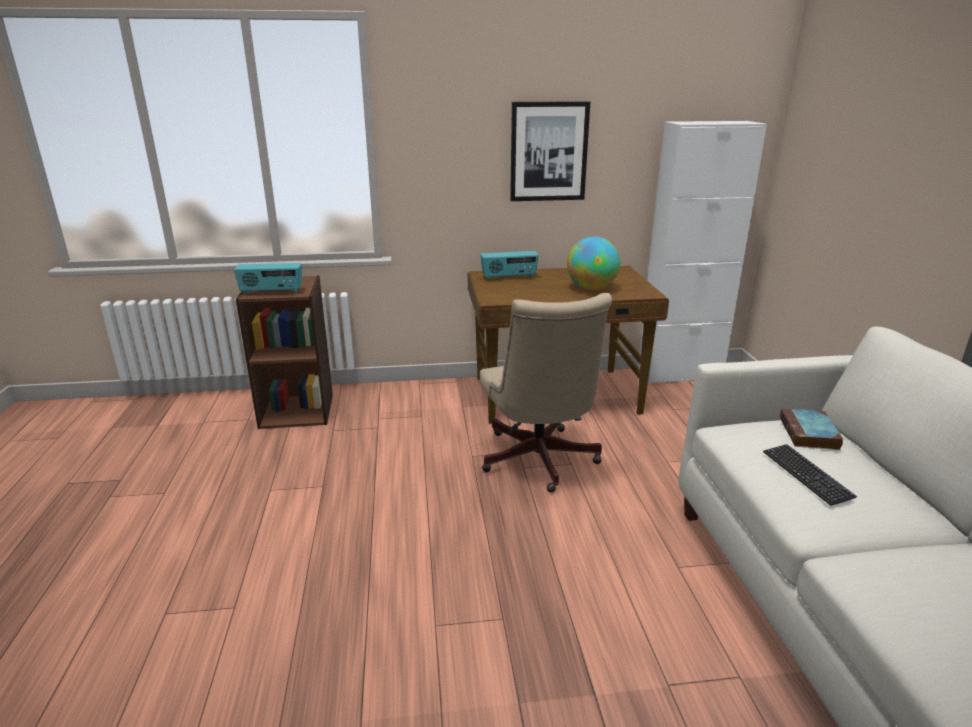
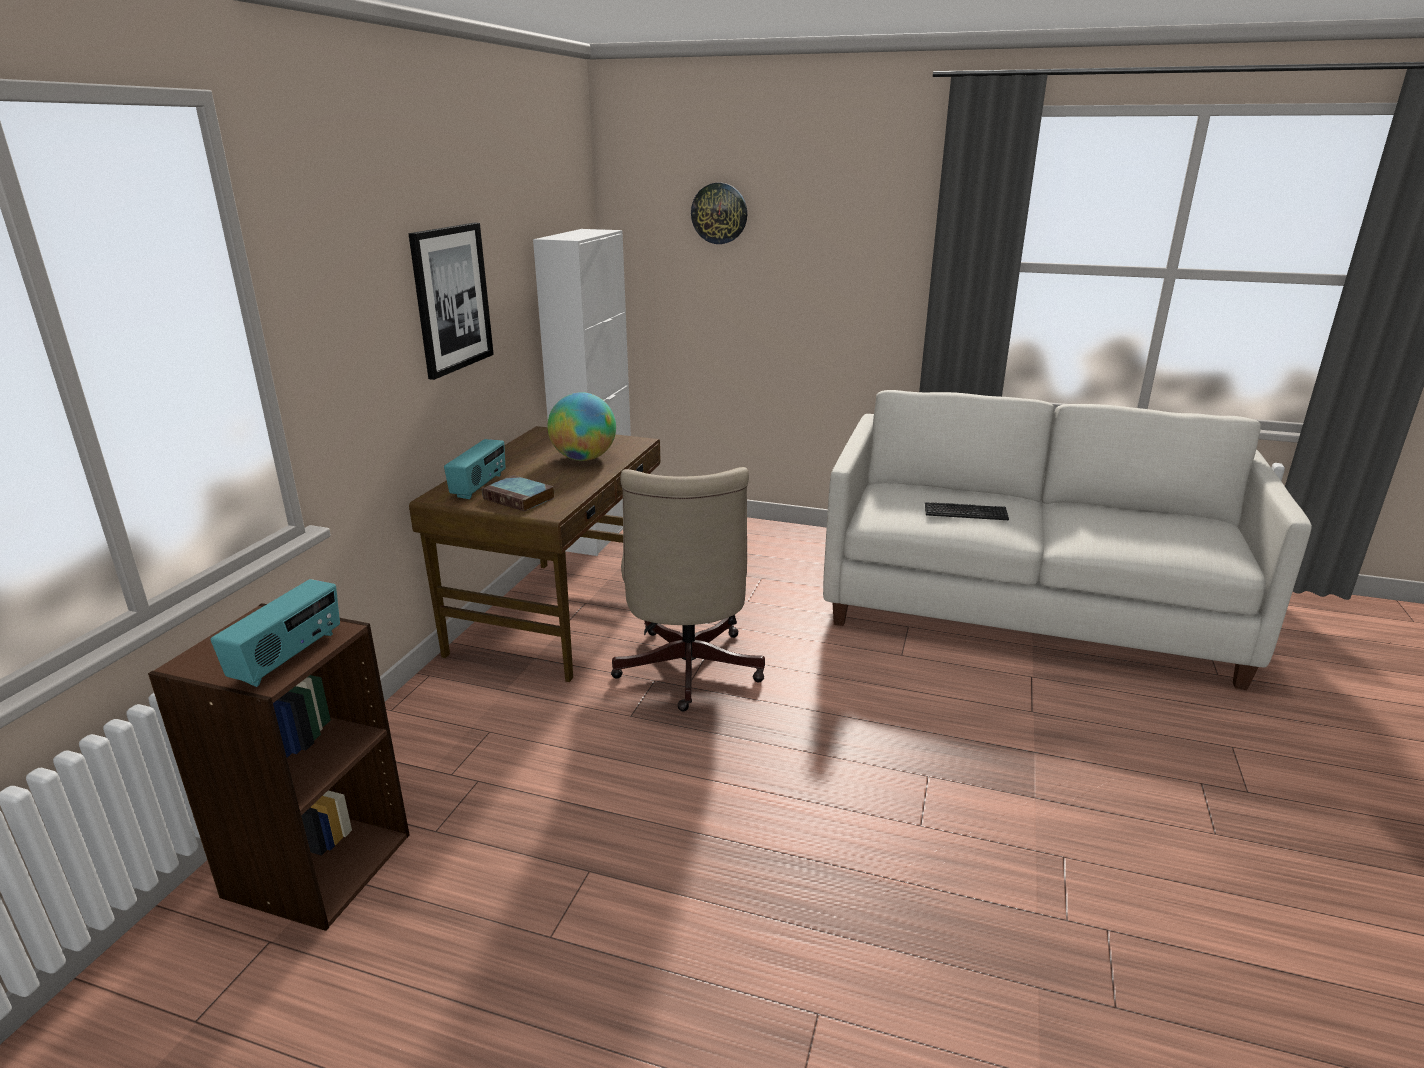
camera: 65 degrees left, 0 degrees up
beige office chair [480,293,612,493] -> beige office chair turned 75 degrees clockwise [611,467,765,711]
book [780,408,844,450] -> book moved to [482,475,554,512]
none -> wall clock [691,183,747,244]

